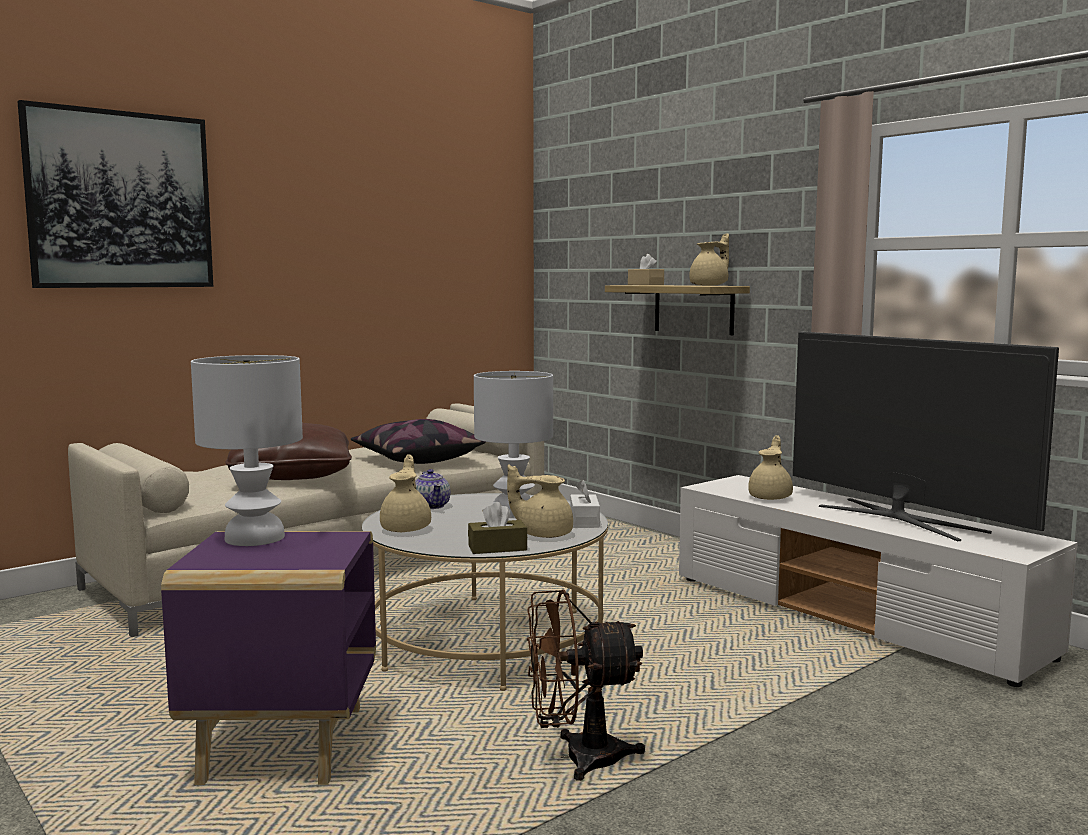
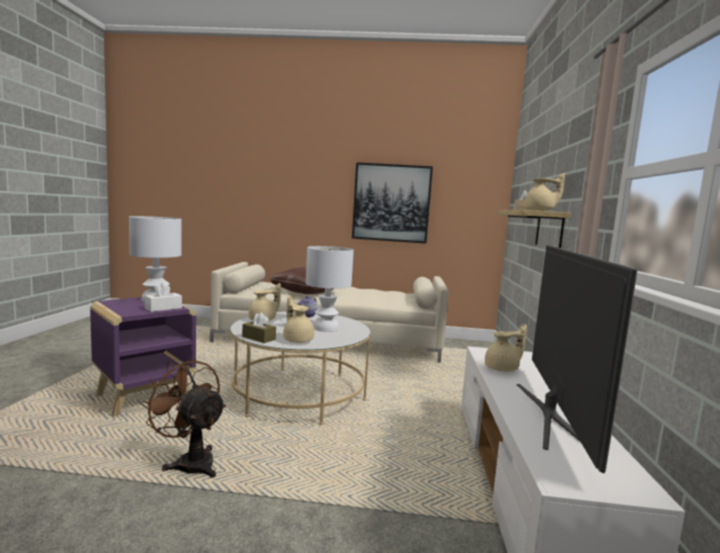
camera: 45 degrees right, 0 degrees up
picture [17,100,213,288] -> picture moved to [352,162,433,243]
pillow [350,419,486,464] -> none
white tissue box [570,480,600,527] -> white tissue box moved to [145,283,182,312]

